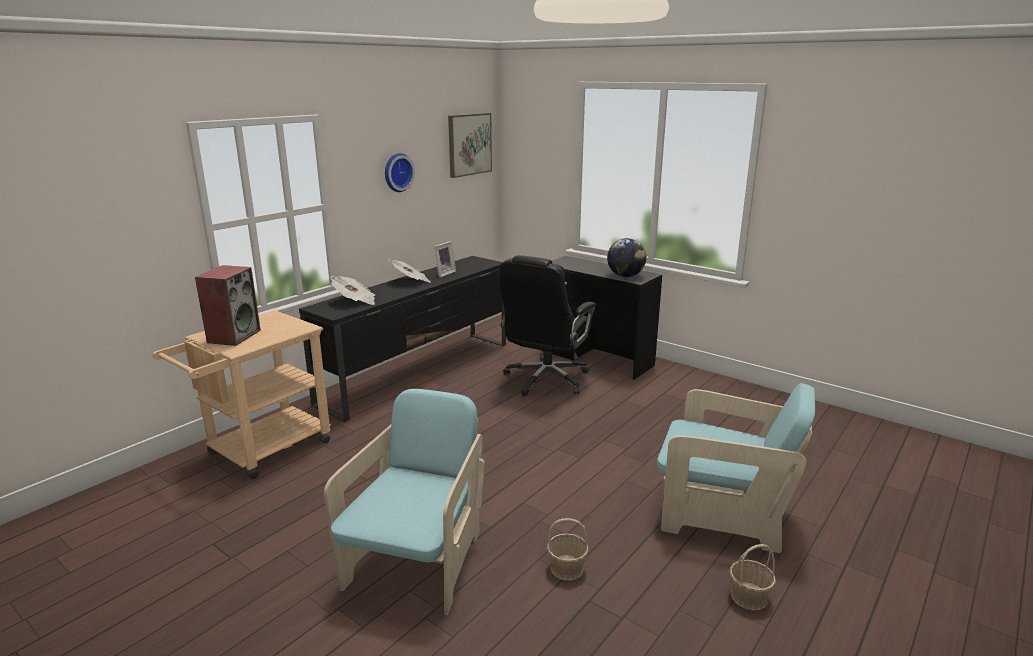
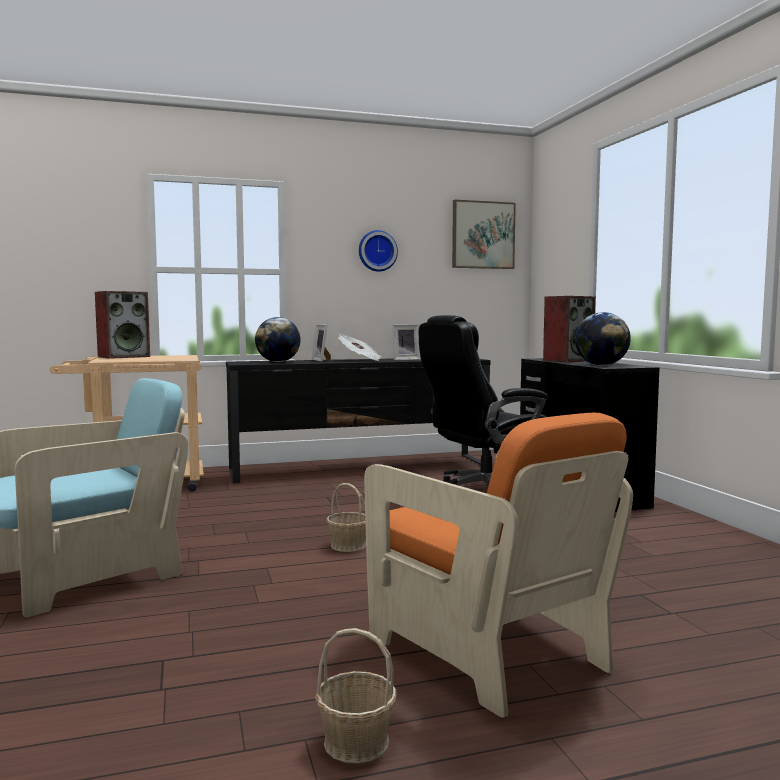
camera: 35 degrees right, 15 degrees down
newspaper [330,276,375,305] -> globe [255,317,301,362]
basket [547,518,589,581] -> basket moved to [326,483,366,552]
turquoise armchair [657,383,815,553] -> orange armchair [364,413,633,718]
none -> picture frame [312,324,331,362]
none -> speaker [543,296,596,362]

